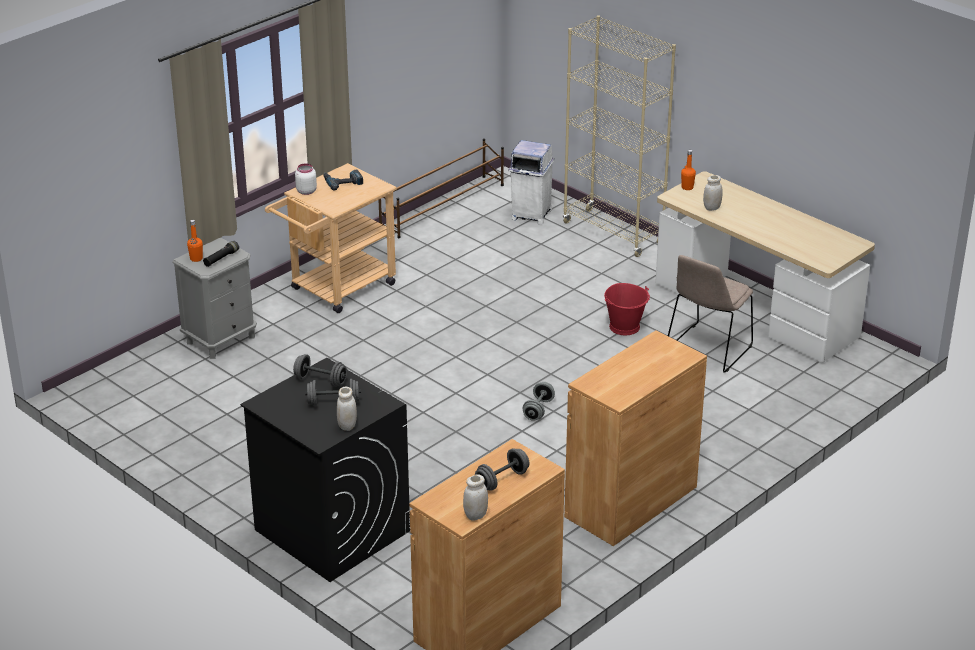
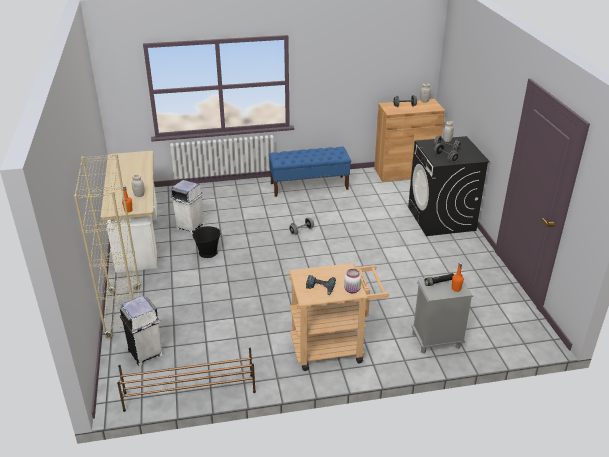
camera: 145 degrees left, 0 degrees up
brown cabinet [564,330,707,546] -> blue bench [268,147,351,197]
red bucket [604,283,650,335] -> black bucket [192,226,221,258]
beige chair [668,255,753,373] -> white trash can [171,180,205,234]

